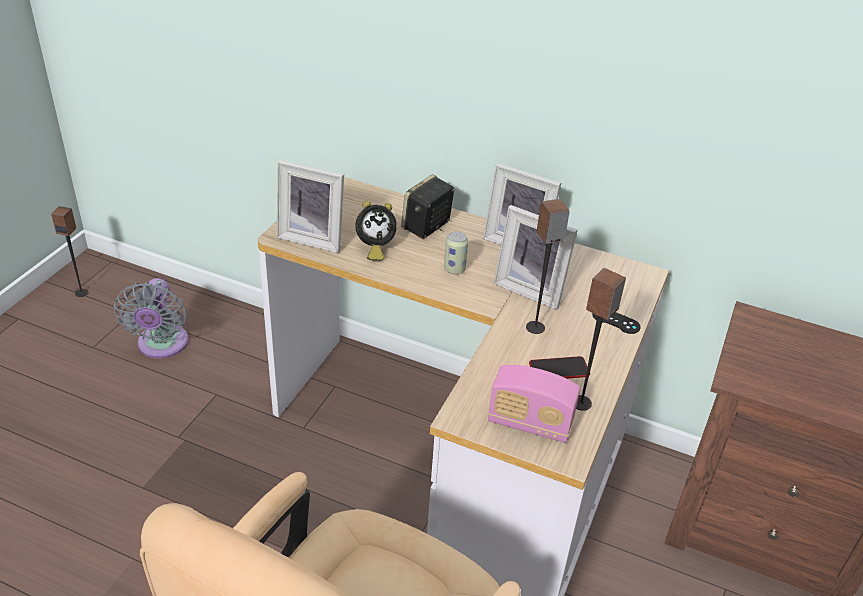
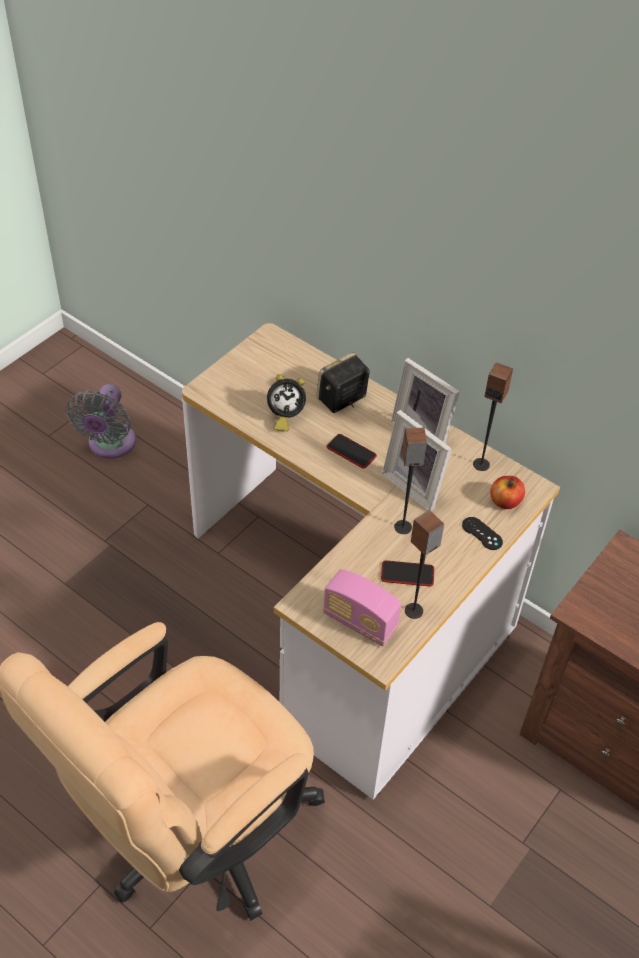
camera: 15 degrees right, 10 degrees up
speaker [51,206,89,297] -> speaker moved to [473,362,513,471]
picture frame [277,159,344,253] -> none
can [444,231,468,274] -> phone [326,434,377,469]
none -> apple [490,476,525,509]

